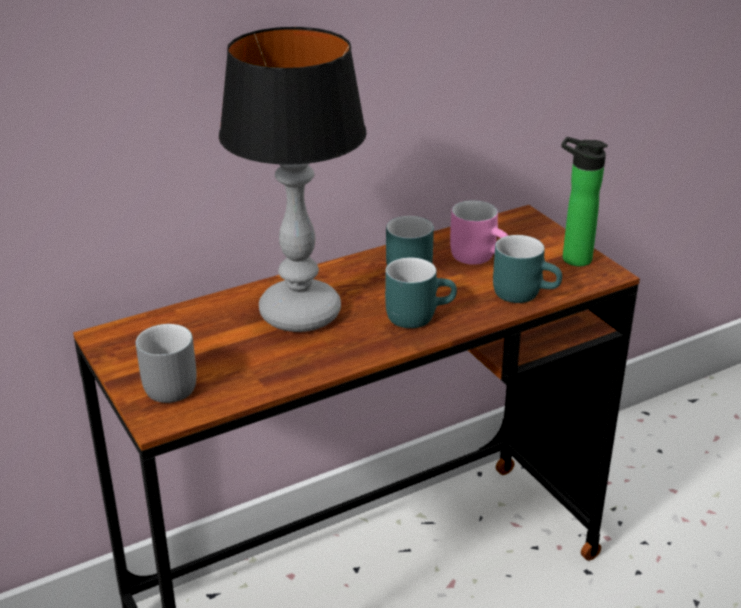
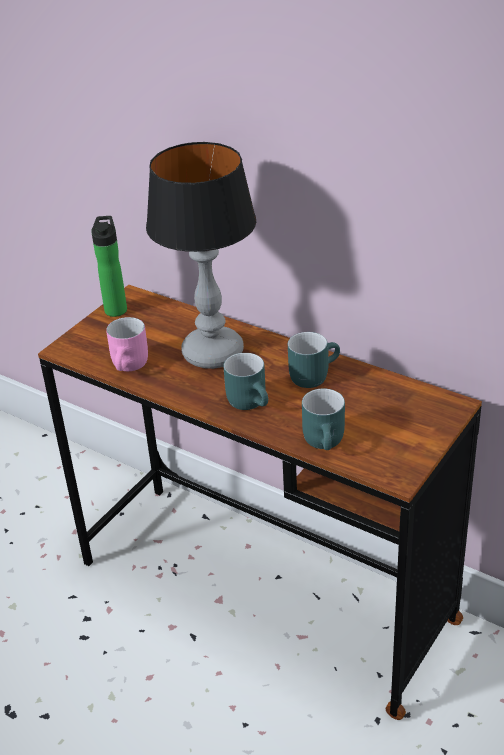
camera: 65 degrees right, 5 degrees up
grey mug [135,324,197,403] -> none
pink mug [450,200,508,265] -> pink mug moved to [106,317,148,371]
bottle [561,137,608,266] -> bottle moved to [91,216,127,317]

